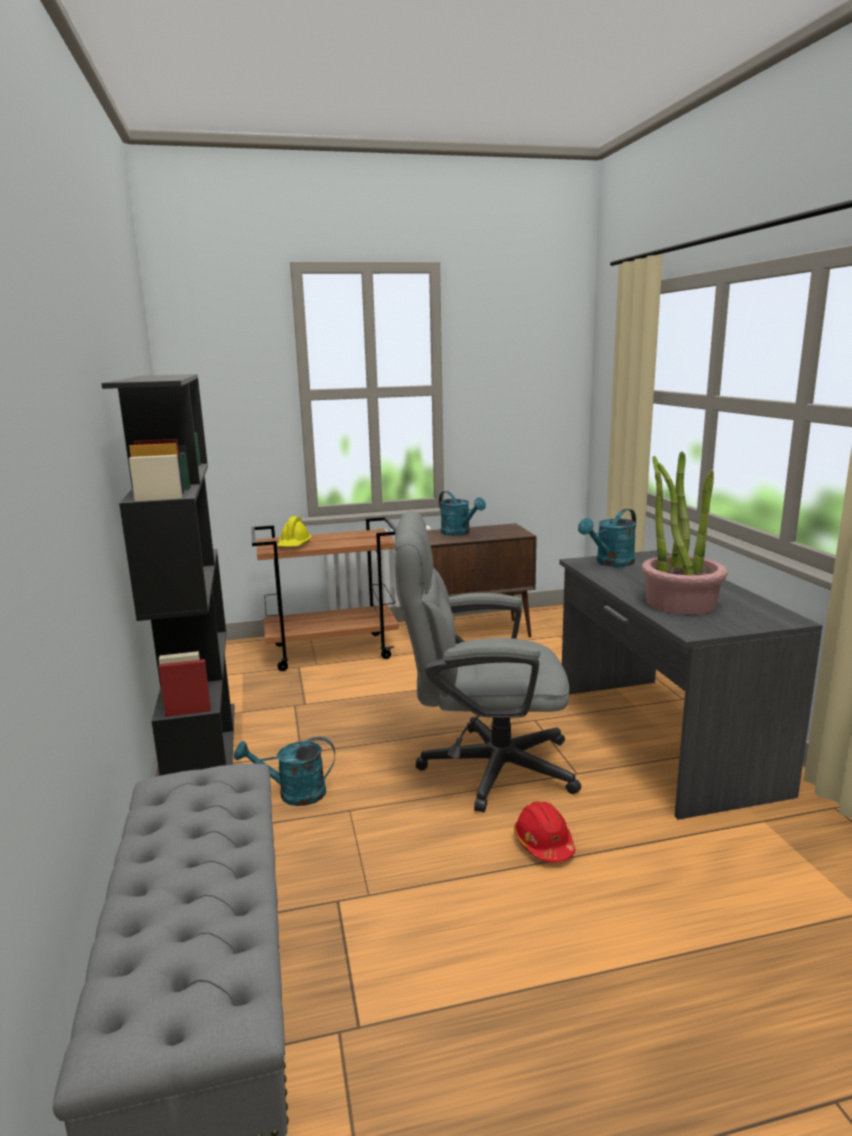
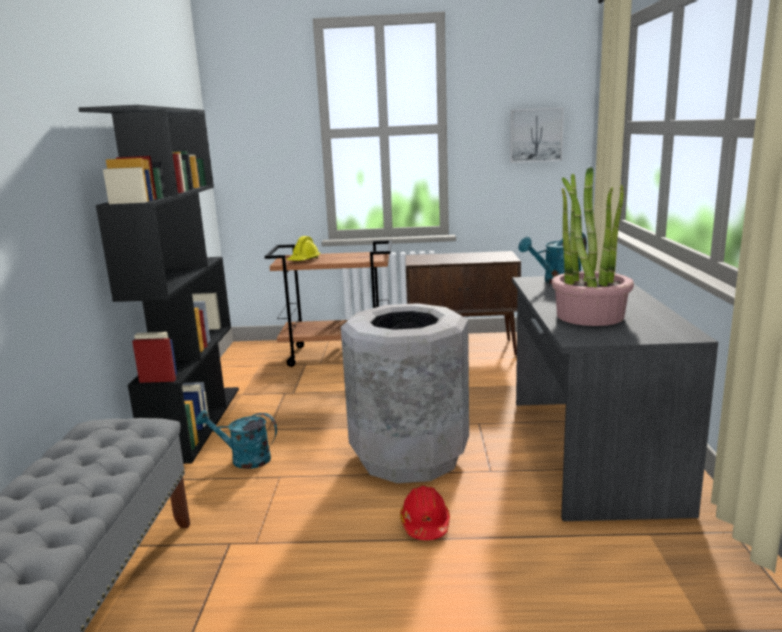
camera: 15 degrees right, 0 degrees up
grey office chair [394,511,581,812] -> grey trash can [341,303,469,483]
turquoise watering can [439,491,486,536] -> none
none -> picture [510,107,564,163]

